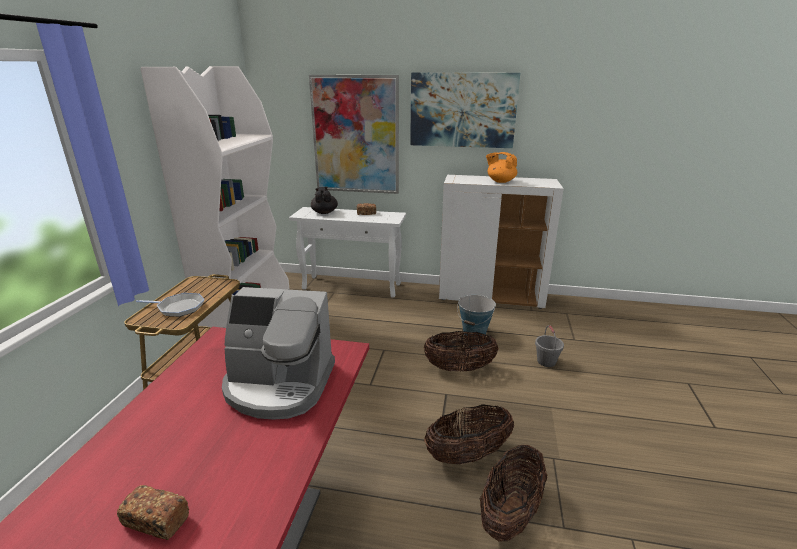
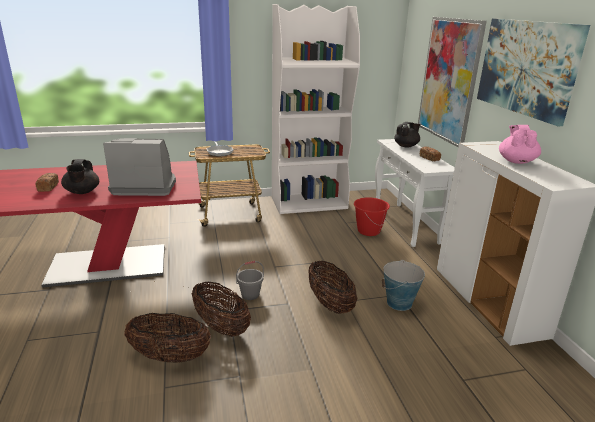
camera: 65 degrees right, 0 degrees up
coffee machine [222,287,335,420] -> coffee machine turned 105 degrees clockwise [103,138,176,196]
orange teapot [486,152,517,183] -> pink teapot [499,125,541,164]
grey bucket [535,325,564,367] -> grey bucket moved to [236,261,264,300]
none -> black teapot [61,159,99,194]
none -> red bucket [354,197,390,236]

